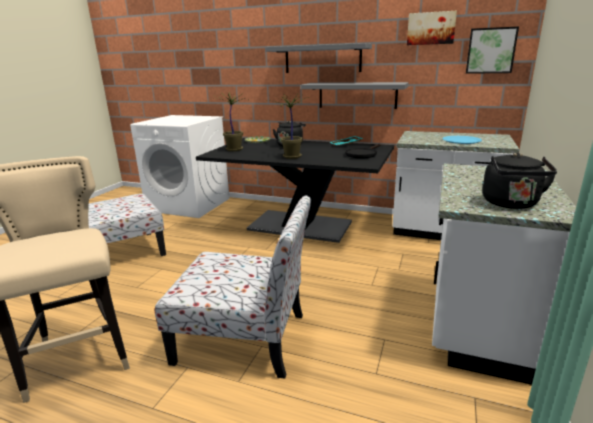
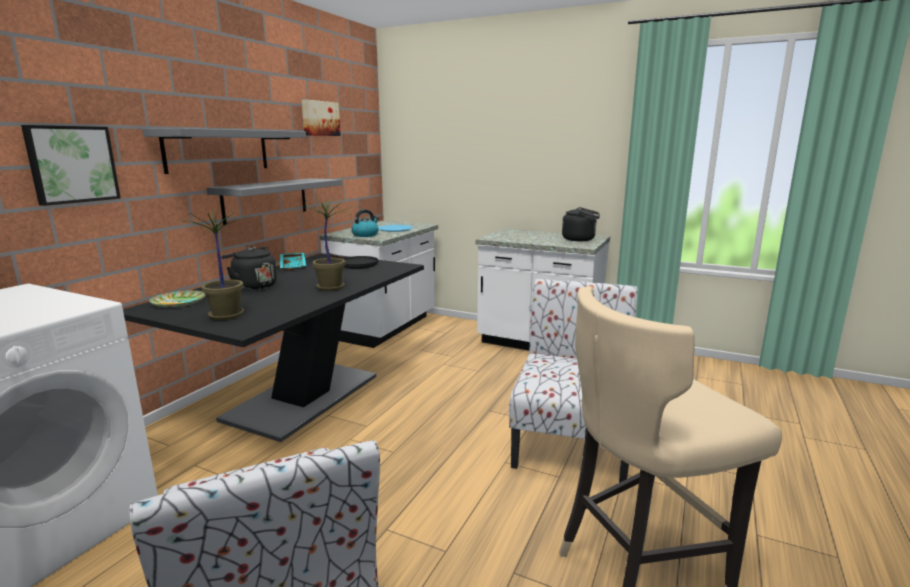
camera: 85 degrees left, 5 degrees down
picture [466,26,519,74] -> picture moved to [21,125,121,206]
none -> kettle [351,209,379,237]

